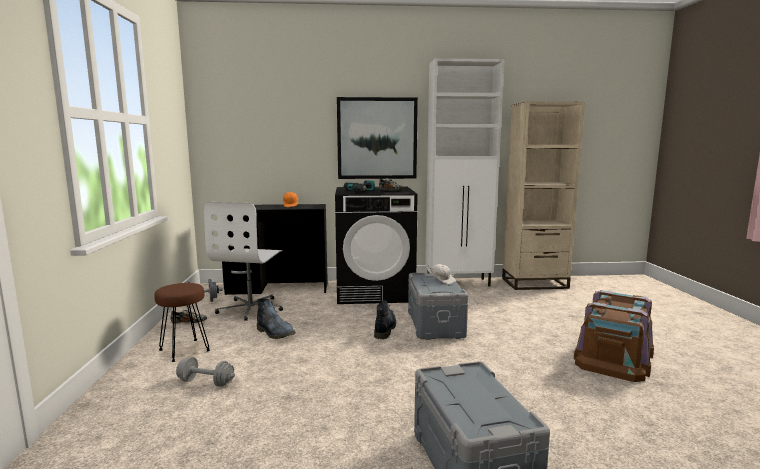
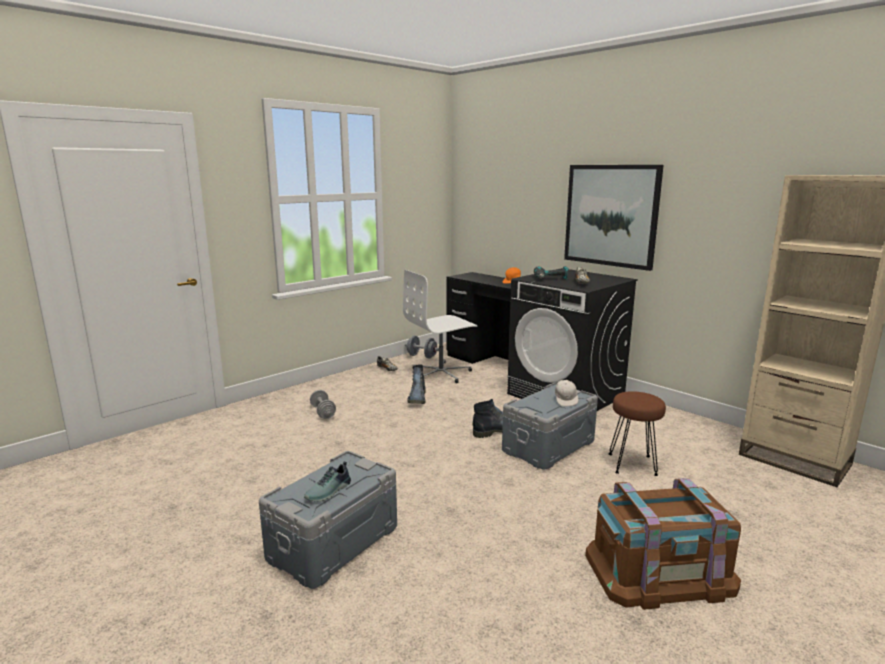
camera: 50 degrees right, 5 degrees up
brown stool [155,283,210,362] -> brown stool moved to [609,391,666,476]
white cabinet [425,58,504,286] -> none
none -> shoe [304,461,351,502]

